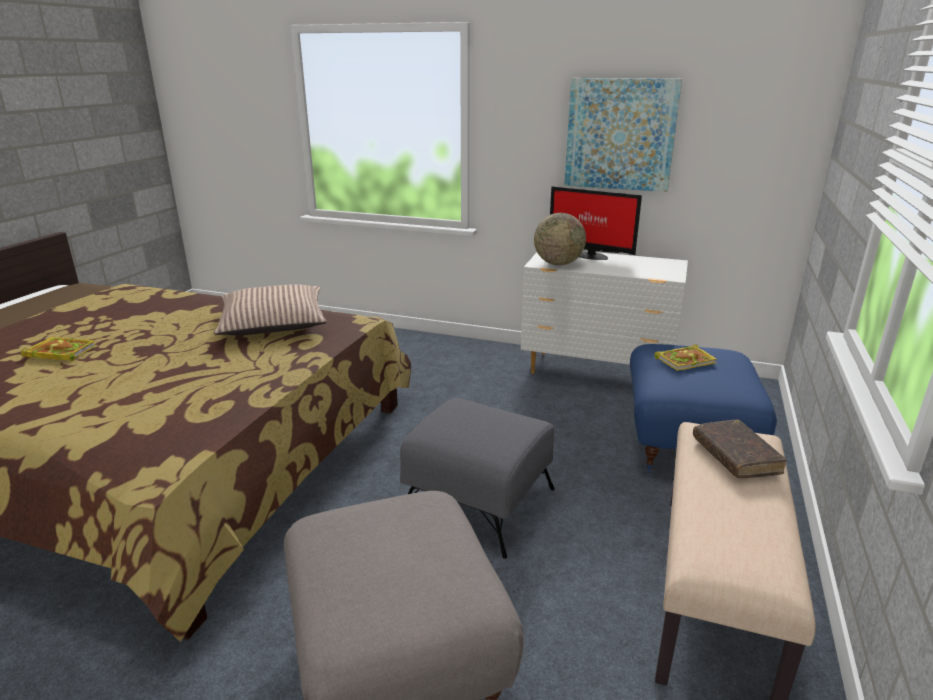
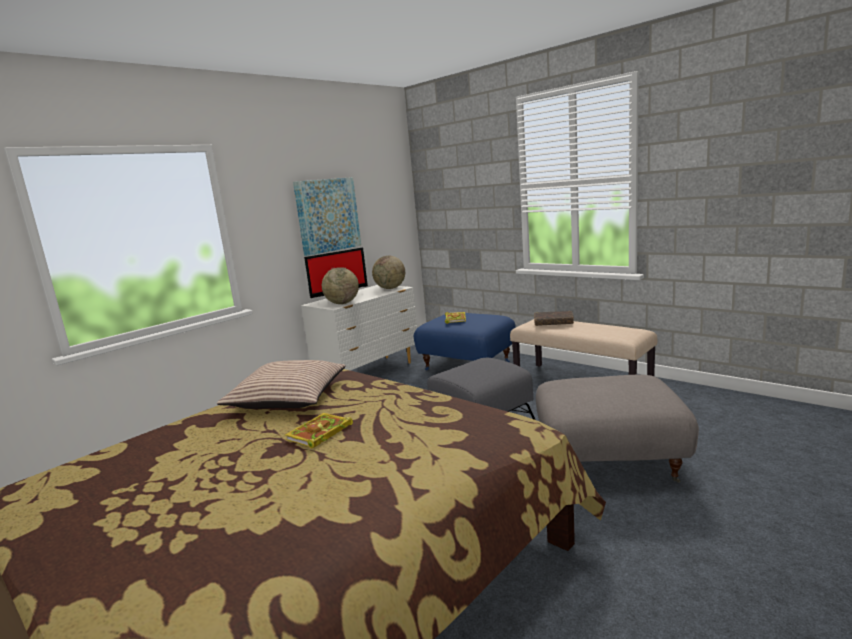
camera: 65 degrees left, 10 degrees down
book [21,337,97,361] -> book moved to [285,413,353,448]
none -> globe [372,255,405,289]

